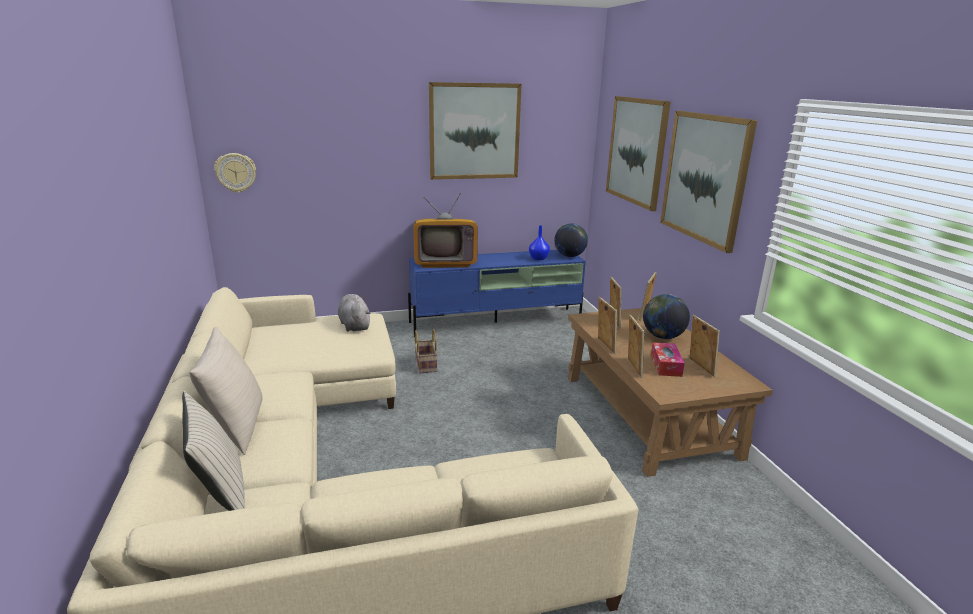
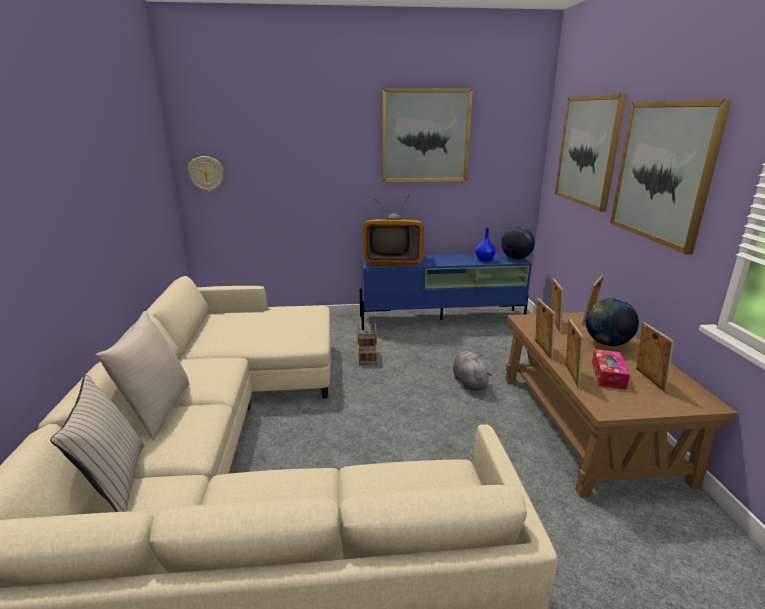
camera: 10 degrees right, 0 degrees up
grey plush toy [338,294,370,332] -> grey plush toy moved to [453,351,492,391]

